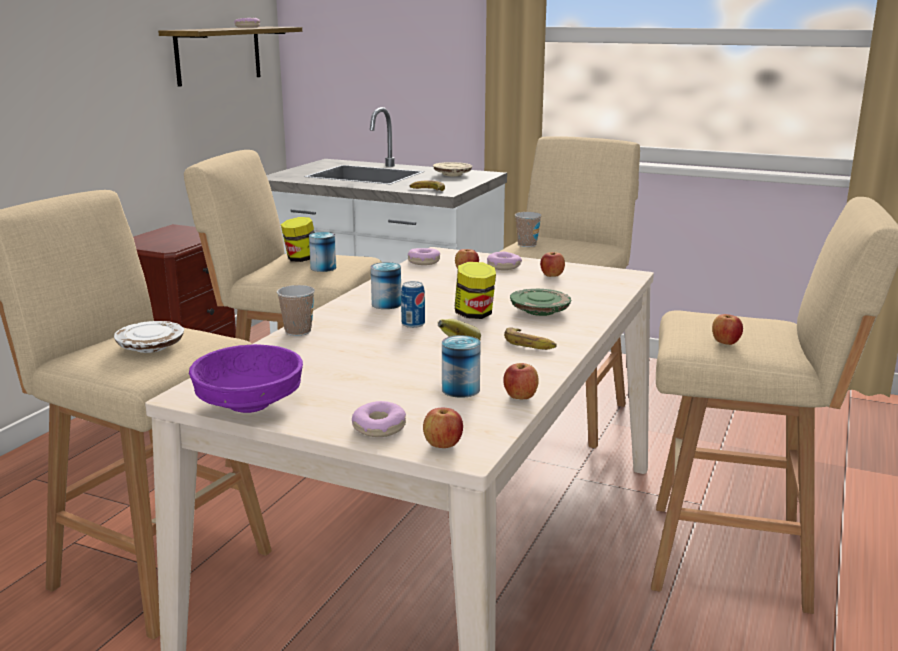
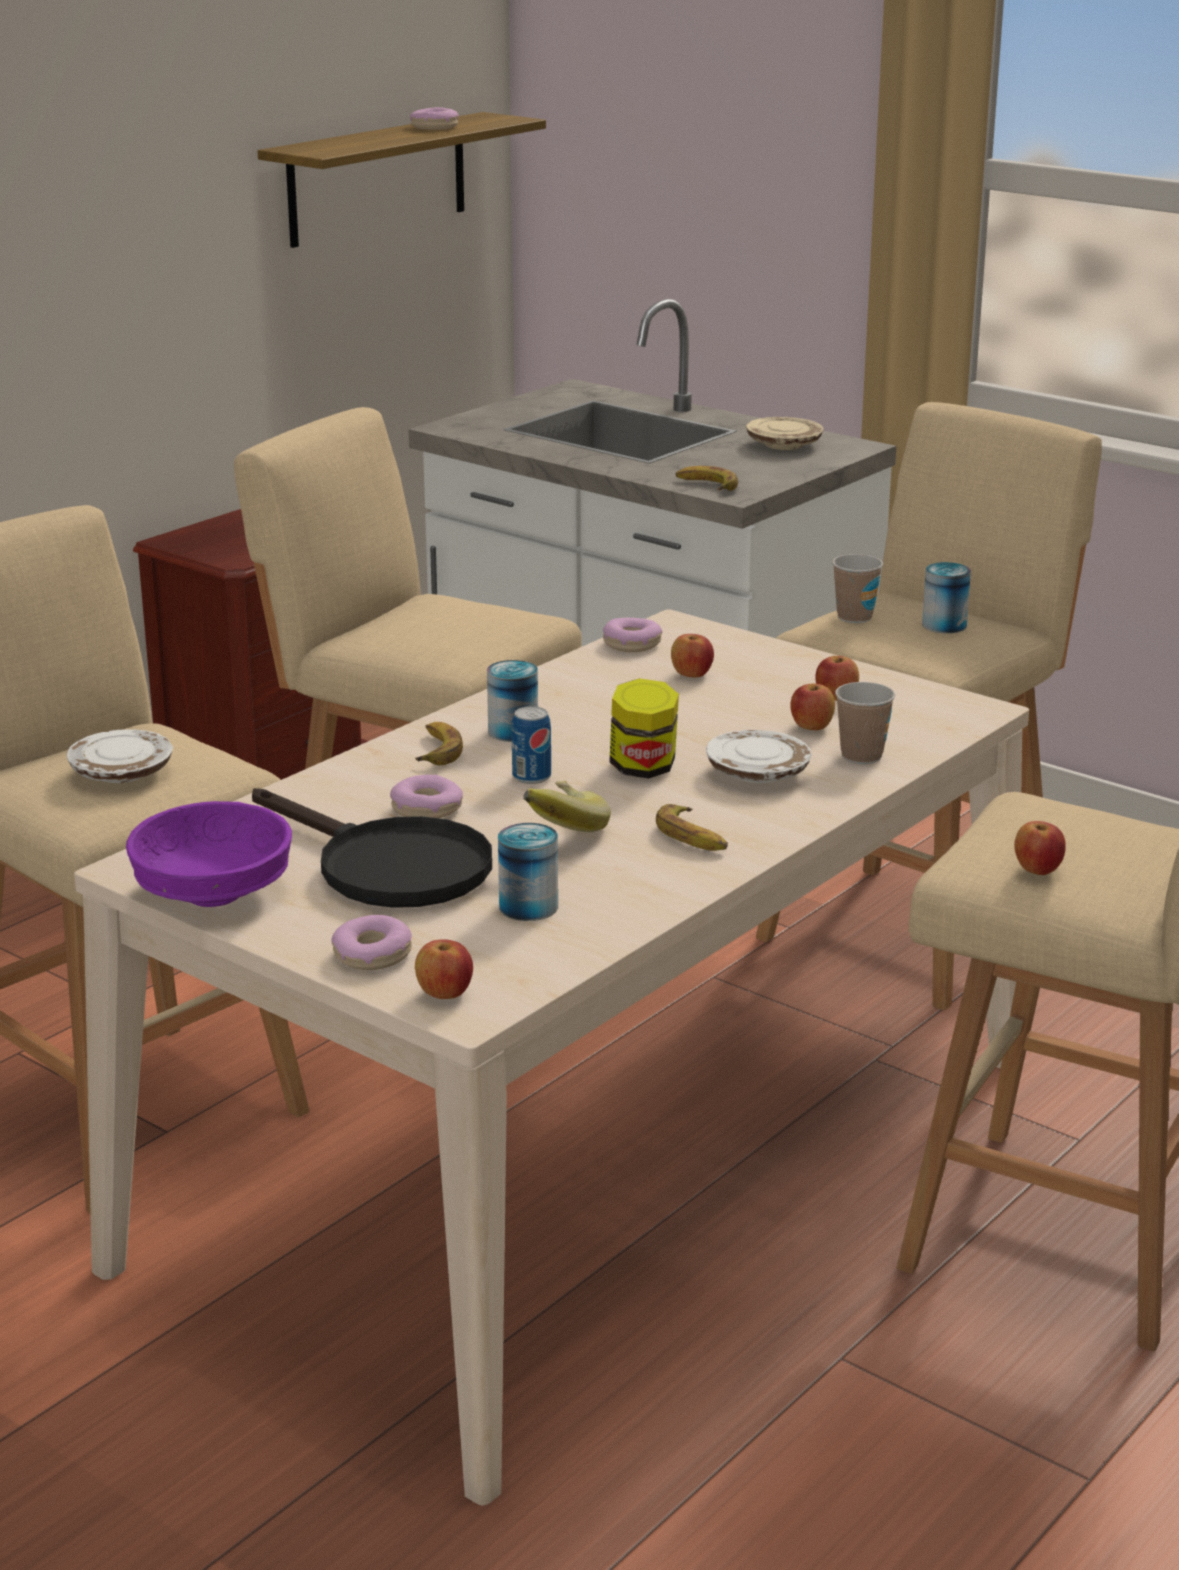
camera: 15 degrees right, 5 degrees up
cup [277,285,315,336] -> cup moved to [835,682,895,764]
jar [281,217,315,262] -> none
can [309,232,336,272] -> can moved to [922,562,971,633]
donut [487,251,522,270] -> donut moved to [390,775,463,818]
apple [503,363,539,399] -> apple moved to [790,683,835,730]
green plate [510,289,571,316] -> white plate [706,730,812,783]
none -> black frying pan [252,788,492,908]
none -> banana [415,722,463,765]

